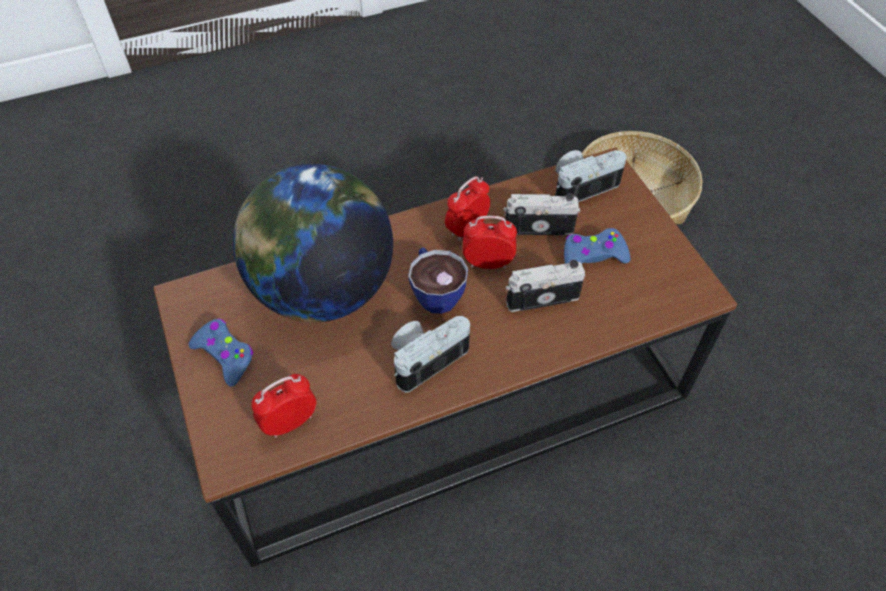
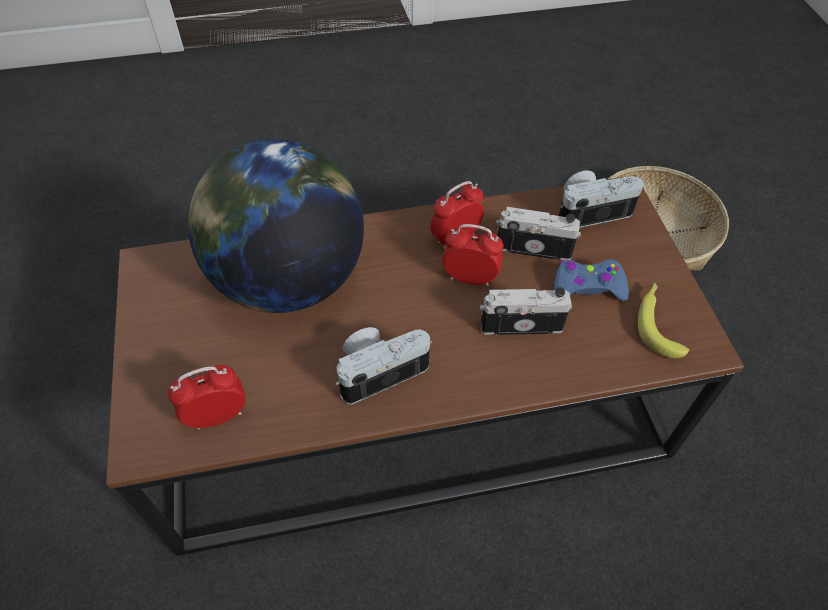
camera: 10 degrees right, 0 degrees up
blue game controller [189,319,253,386] -> none
cup [408,247,468,314] -> none
none -> banana [638,282,689,358]

